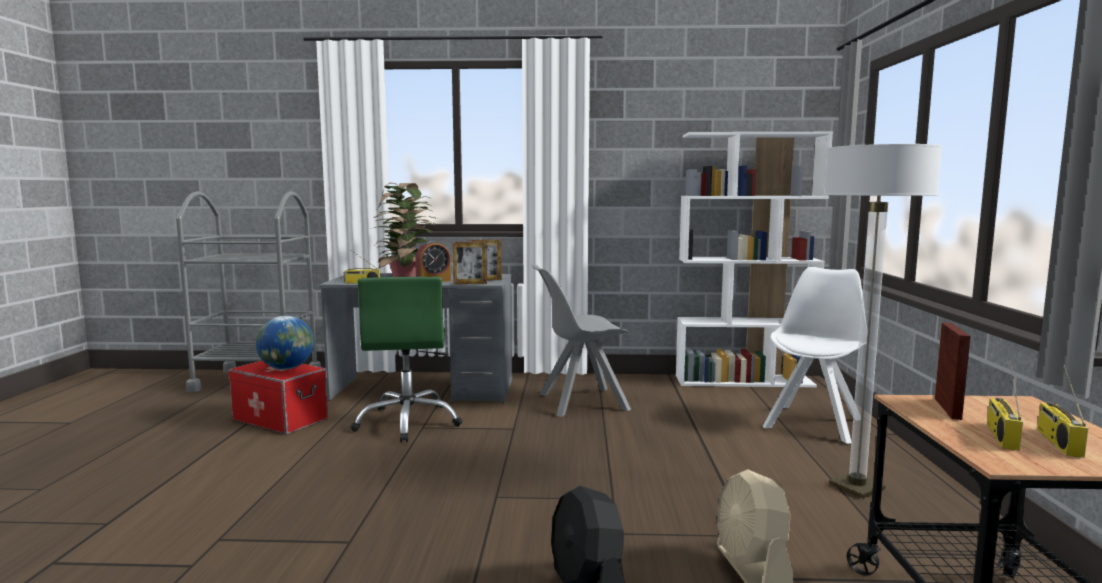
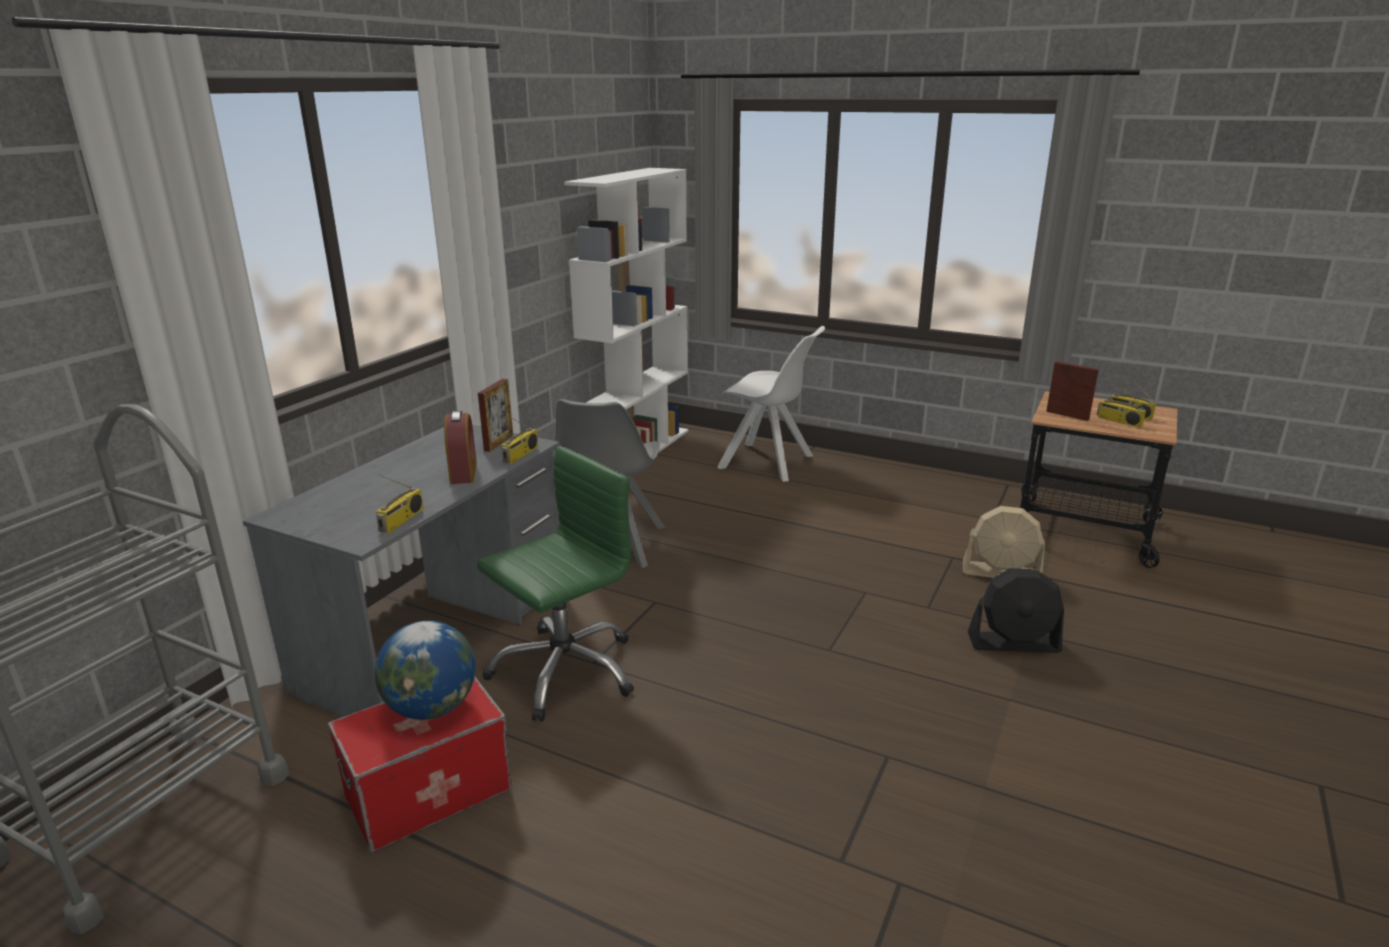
camera: 65 degrees left, 15 degrees up
green office chair [350,277,462,442] -> green office chair turned 60 degrees counterclockwise [477,445,634,721]
potted plant [371,183,437,277] -> none
picture frame [453,242,487,284] -> radio [502,413,538,464]
white chair [762,267,862,444] -> white chair turned 150 degrees clockwise [717,326,825,482]
floor lamp [824,144,942,498] -> none

